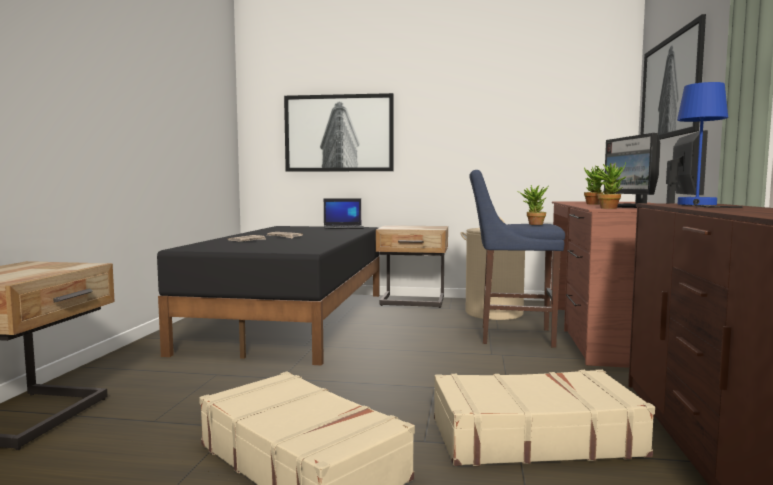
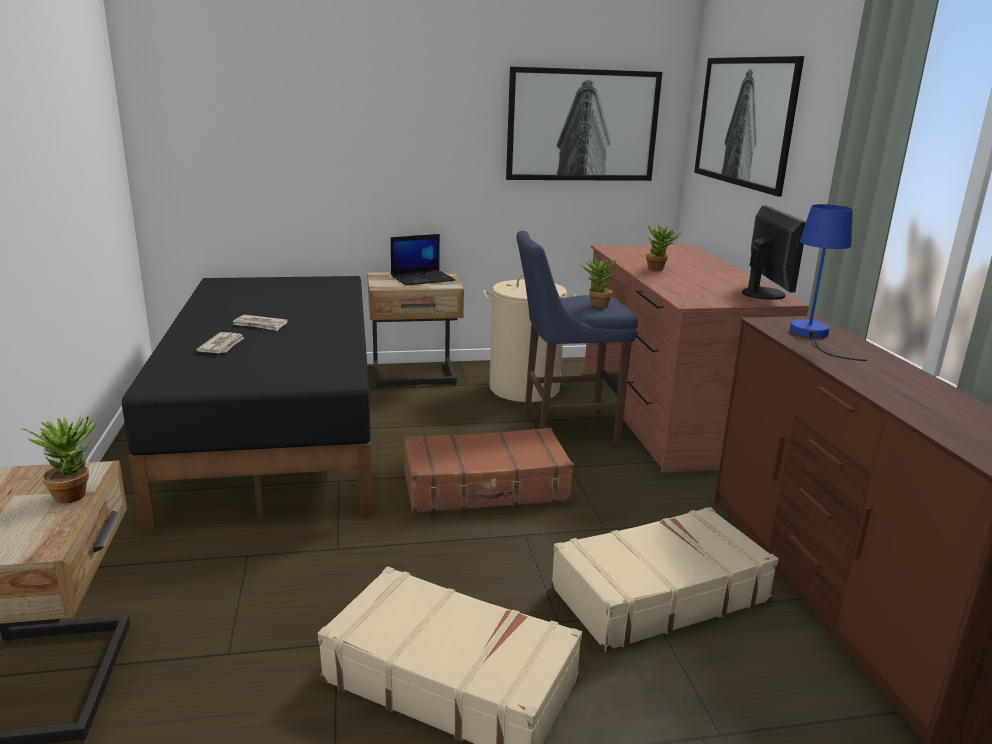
camera: 20 degrees left, 15 degrees up
picture [284,93,394,172] -> picture moved to [506,66,662,181]
laptop [324,198,364,229] -> laptop moved to [391,234,455,286]
potted plant [592,163,627,209] -> potted plant moved to [20,415,96,504]
monitor [604,133,661,208] -> none
none -> brown suitcase [404,427,574,513]

